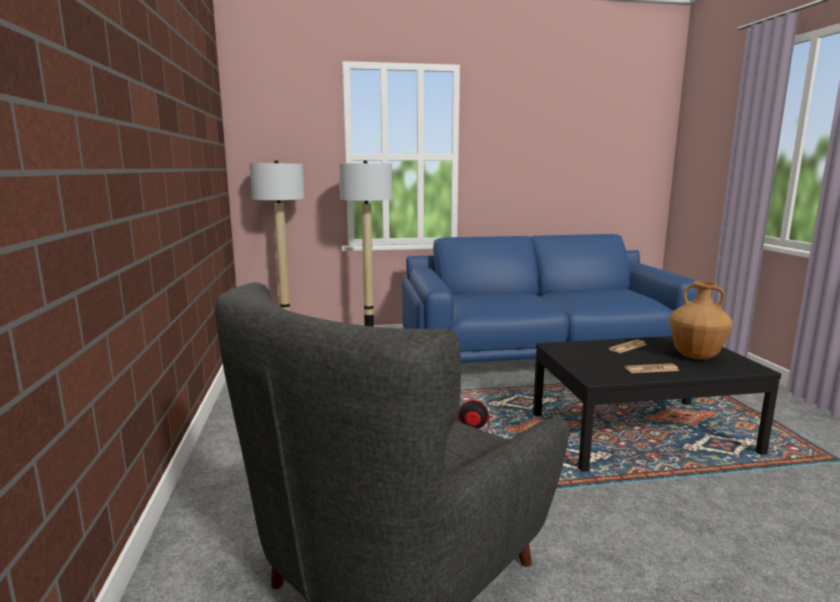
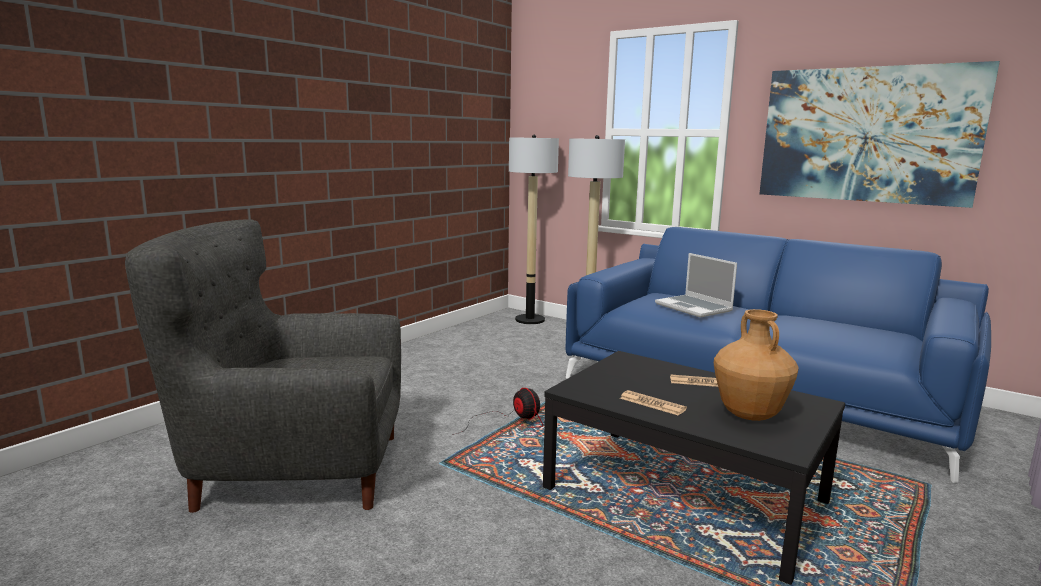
camera: 45 degrees right, 0 degrees up
none -> laptop [655,253,737,318]
none -> picture [759,61,1000,208]

